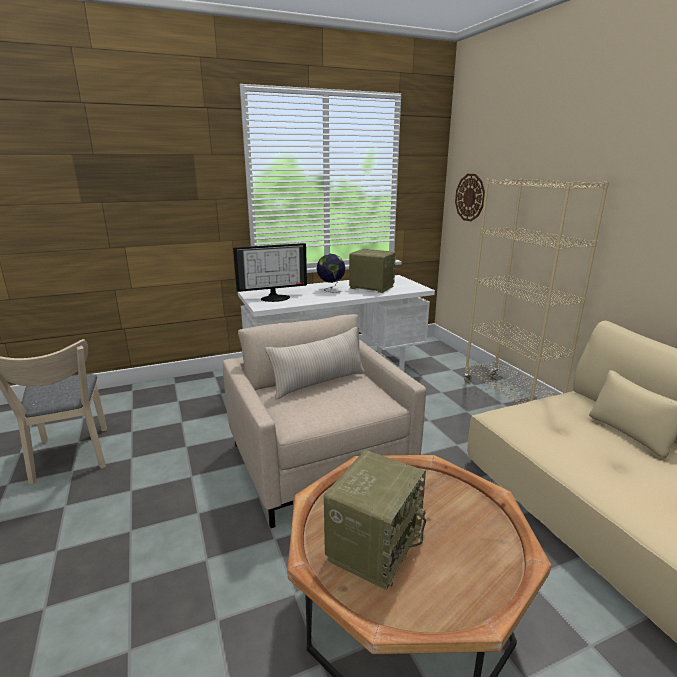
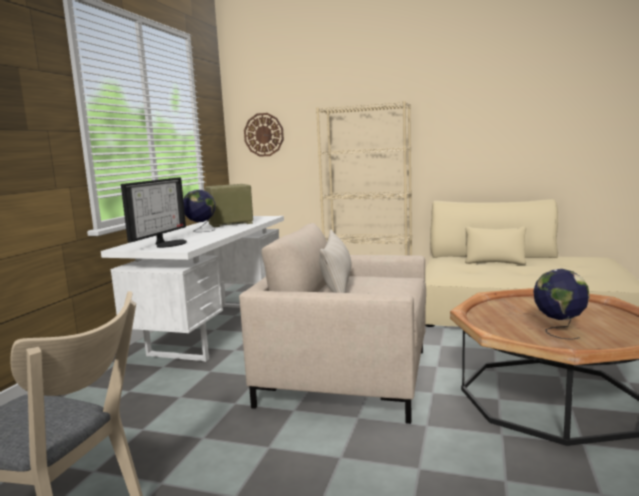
camera: 50 degrees left, 10 degrees down
radio [324,450,426,590] -> globe [533,269,590,340]

